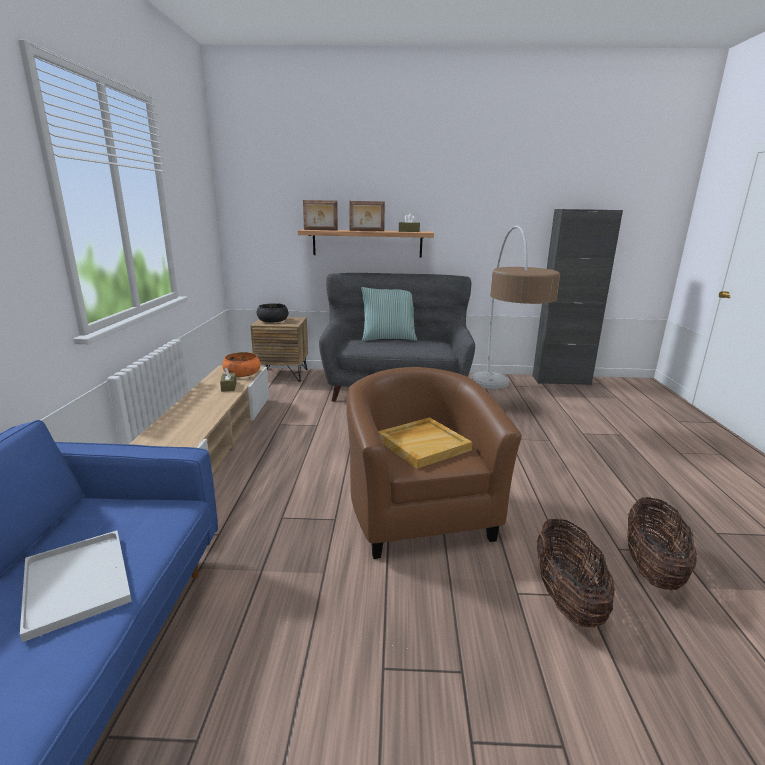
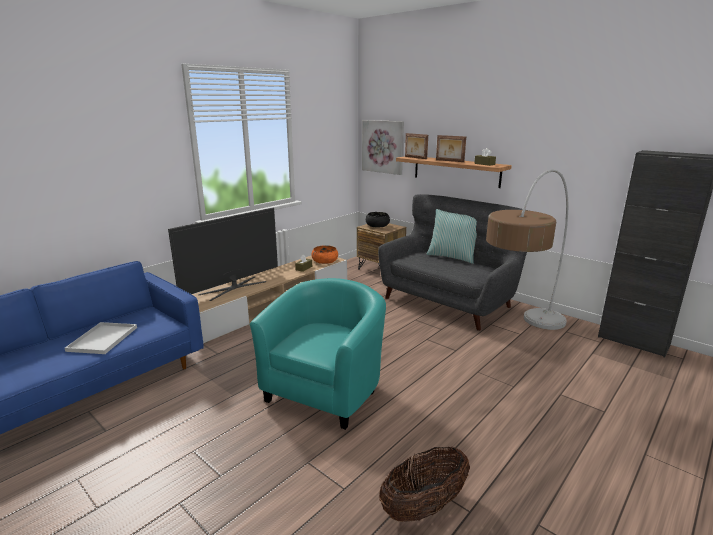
camera: 40 degrees right, 0 degrees up
brown armchair [346,367,522,559] -> turquoise armchair [250,278,386,430]
beige tray [378,417,472,469] -> none
basket [537,518,615,628] -> none
none -> television [168,207,278,301]
none -> picture [362,120,404,175]

